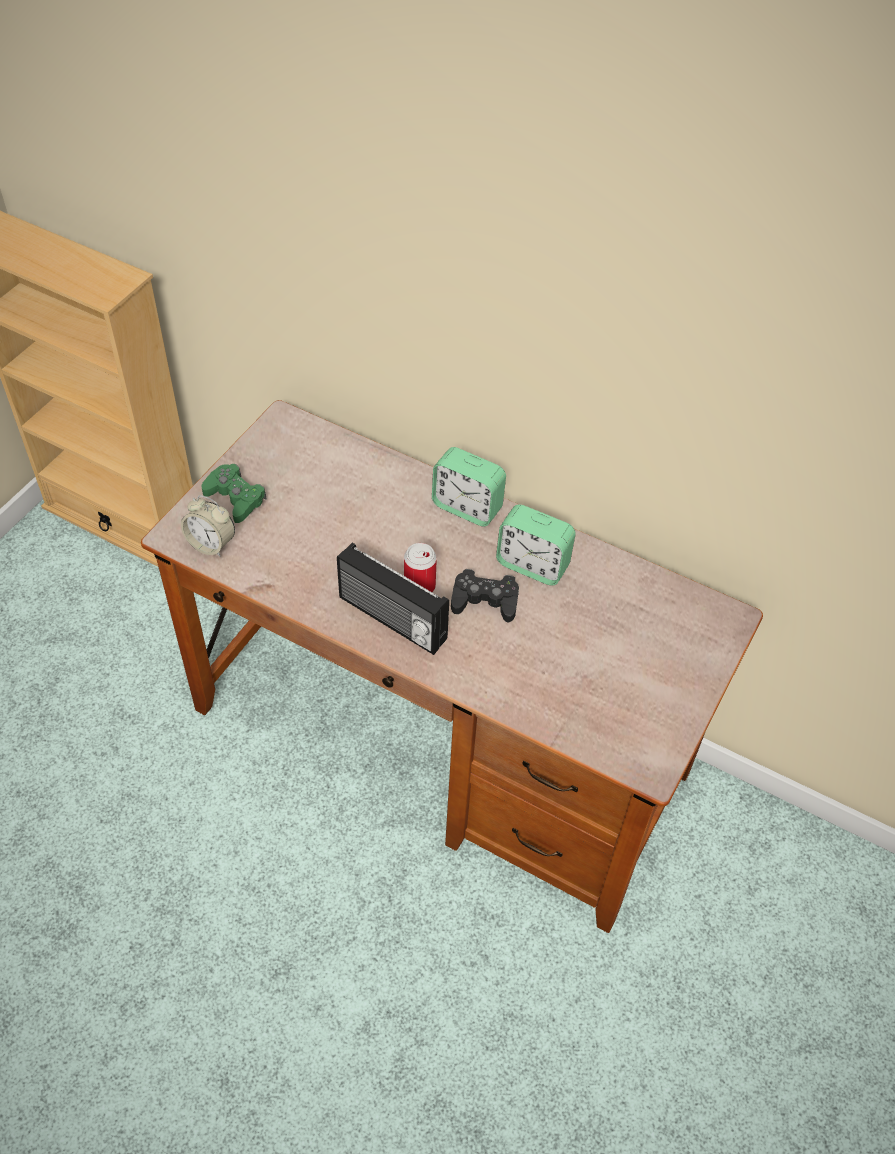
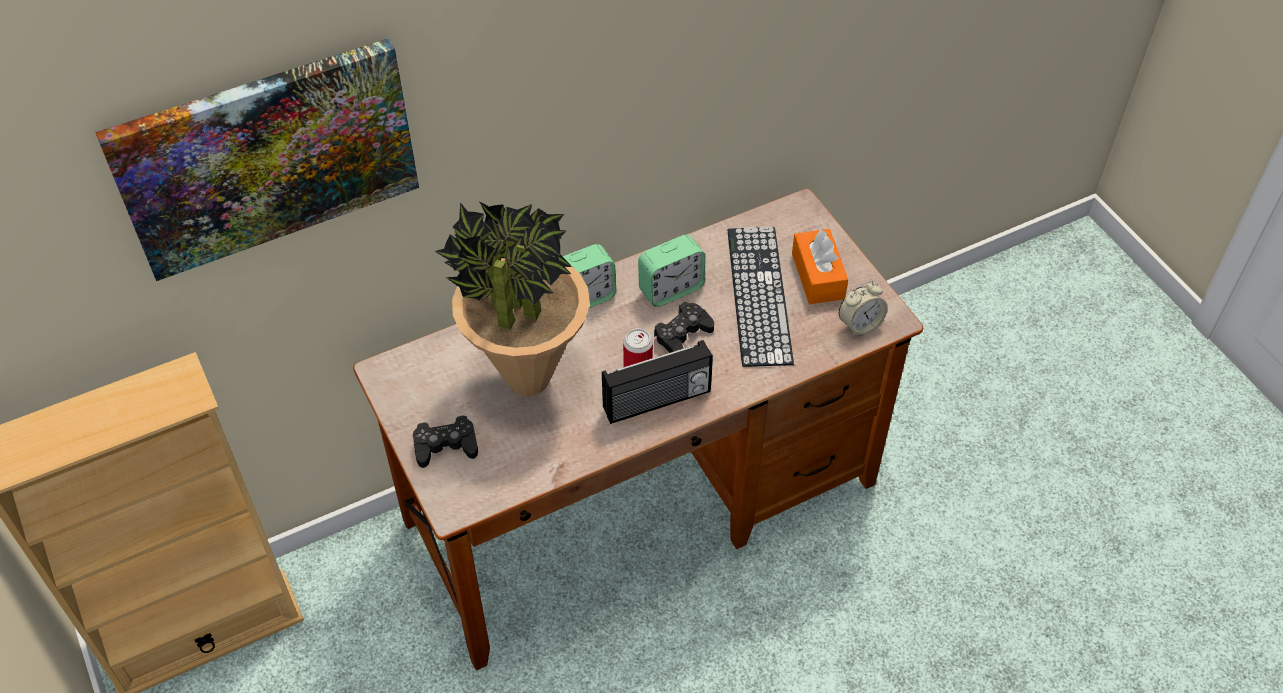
camera: 55 degrees left, 0 degrees up
alarm clock [181,495,235,557] -> alarm clock moved to [839,281,888,337]
green game controller [202,464,267,523] -> black game controller [413,415,478,468]
none -> picture [95,38,419,281]
none -> potted plant [435,201,590,396]
none -> keyboard [728,227,794,367]
none -> orange tissue box [792,229,848,304]

